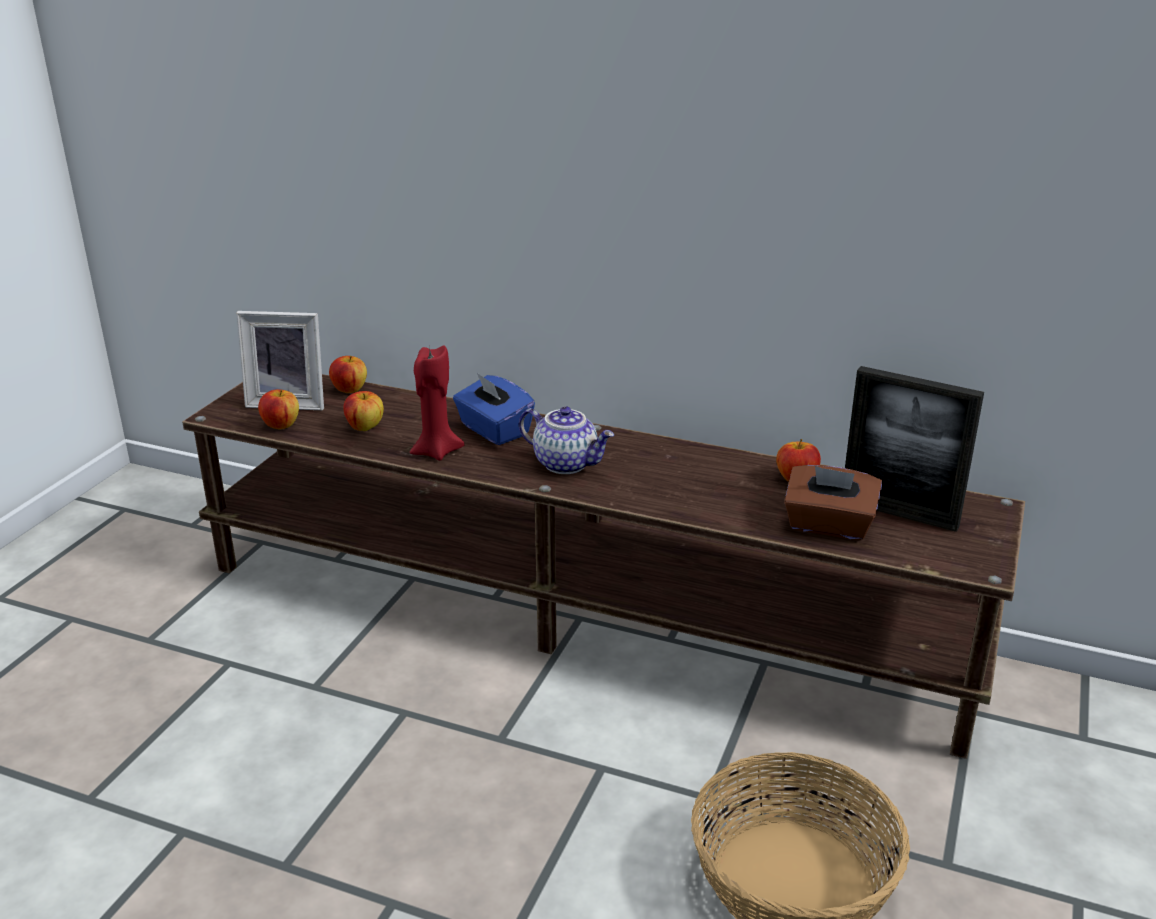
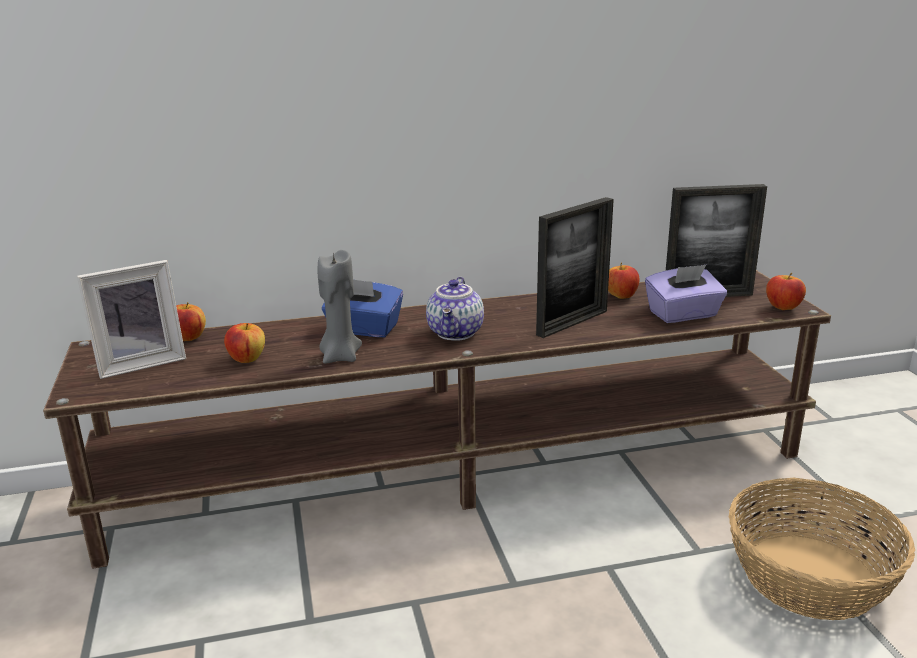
camera: 35 degrees left, 5 degrees down
apple [258,389,299,429] -> apple moved to [766,273,806,310]
red candle [410,345,465,461] -> grey candle [318,250,362,364]
teapot [519,406,614,474] -> teapot turned 105 degrees clockwise [426,277,484,341]
brown tissue box [784,465,882,540] -> purple tissue box [645,265,727,323]
none -> picture frame [536,197,614,338]

